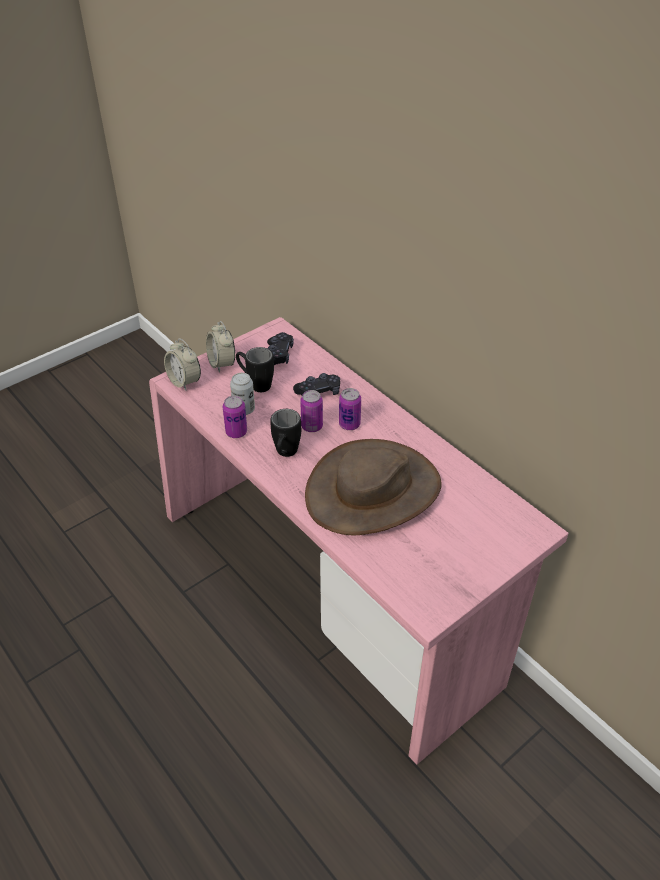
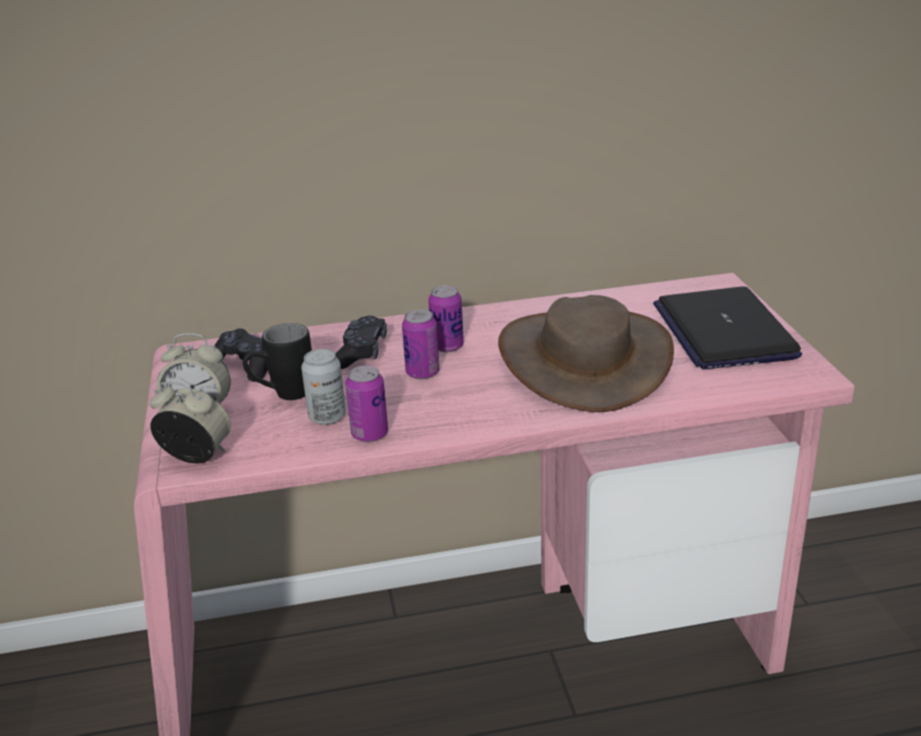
camera: 60 degrees left, 15 degrees down
alarm clock [164,338,201,391] -> alarm clock turned 150 degrees counterclockwise [150,382,231,464]
black mug [270,409,301,457] -> none
none -> laptop [653,286,802,369]

